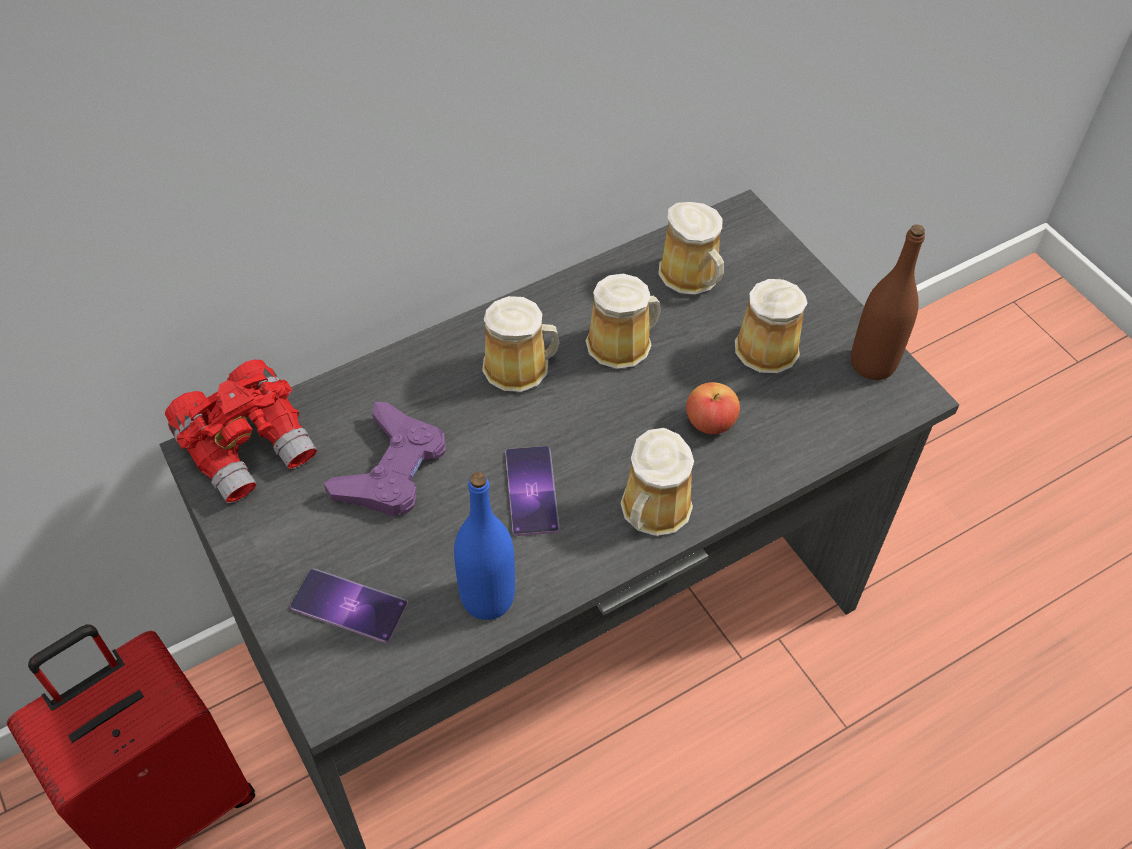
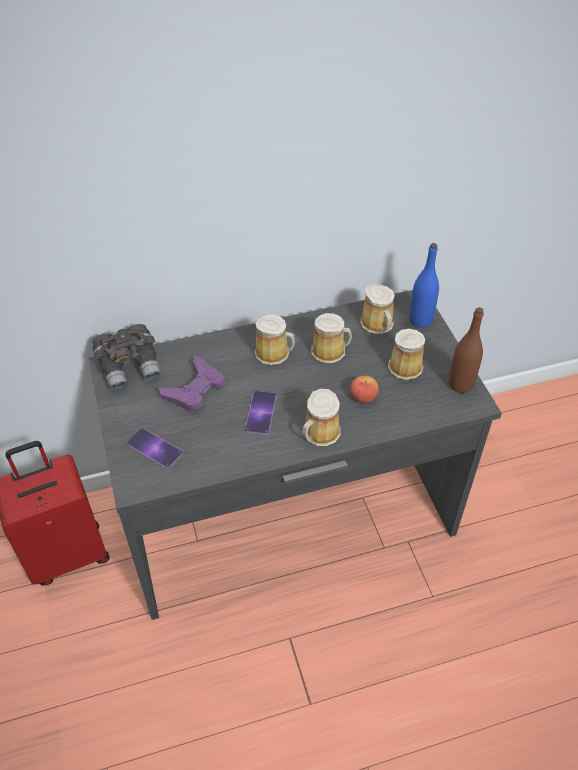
camera: 15 degrees right, 5 degrees down
red binoculars [165,359,317,503] -> grey binoculars [92,324,161,391]
blue bottle [454,472,515,620] -> blue bottle moved to [409,243,439,328]

